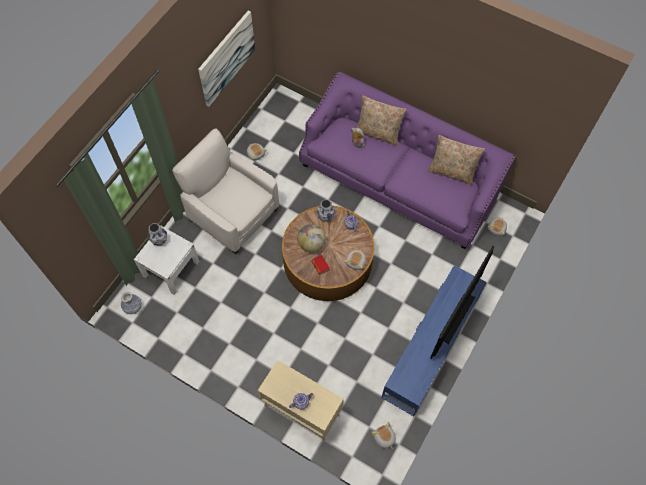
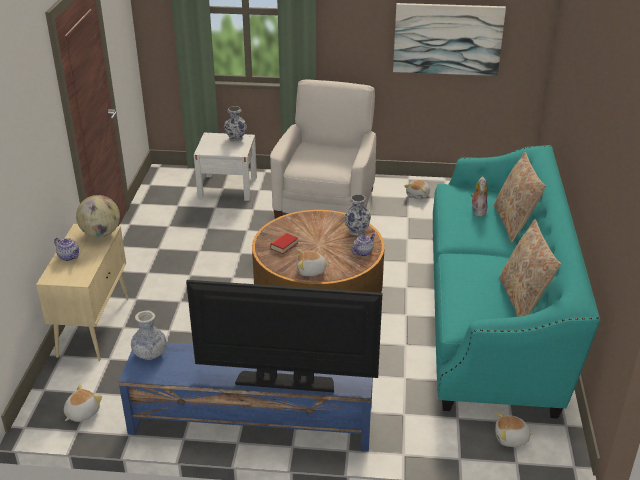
camera: 65 degrees right, 30 degrees down
vase [121,292,142,314] -> vase moved to [131,310,167,360]
globe [297,224,326,252] -> globe moved to [76,195,120,237]
purple sofa [299,71,516,249] -> turquoise sofa [433,145,600,418]

